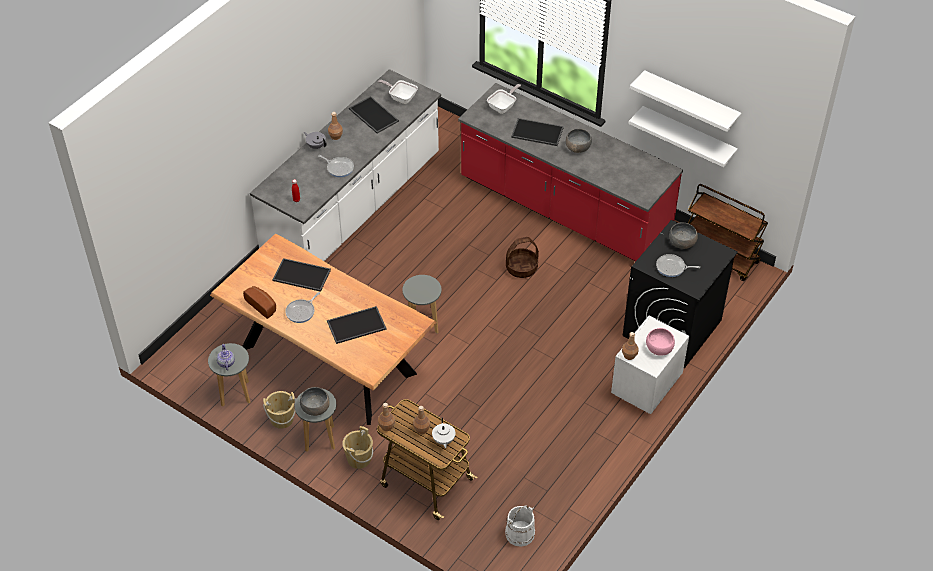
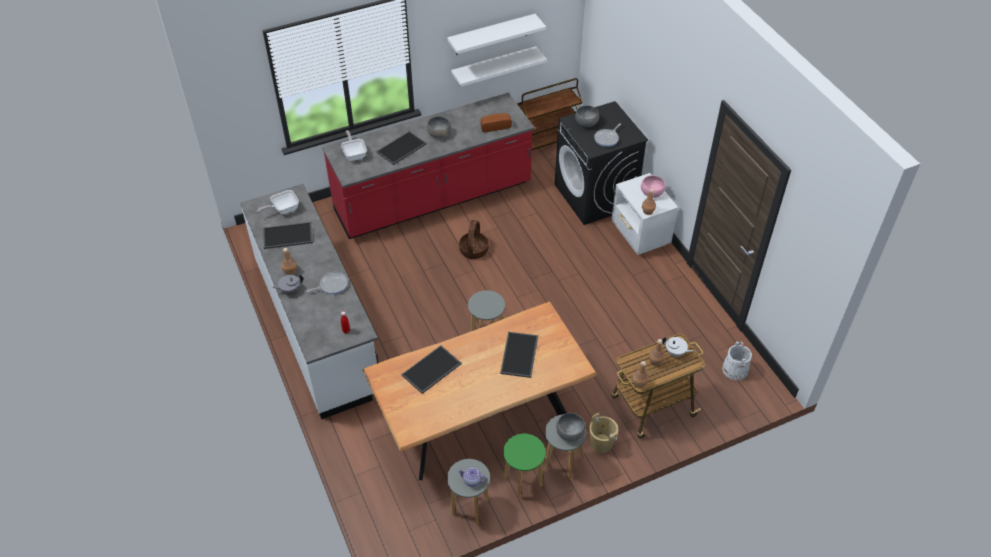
camera: 60 degrees left, 0 degrees up
bread [243,286,276,319] -> bread moved to [481,113,512,133]
beige bucket [263,391,296,429] -> green stool [503,434,546,499]
frying pan [285,292,320,323] -> none

